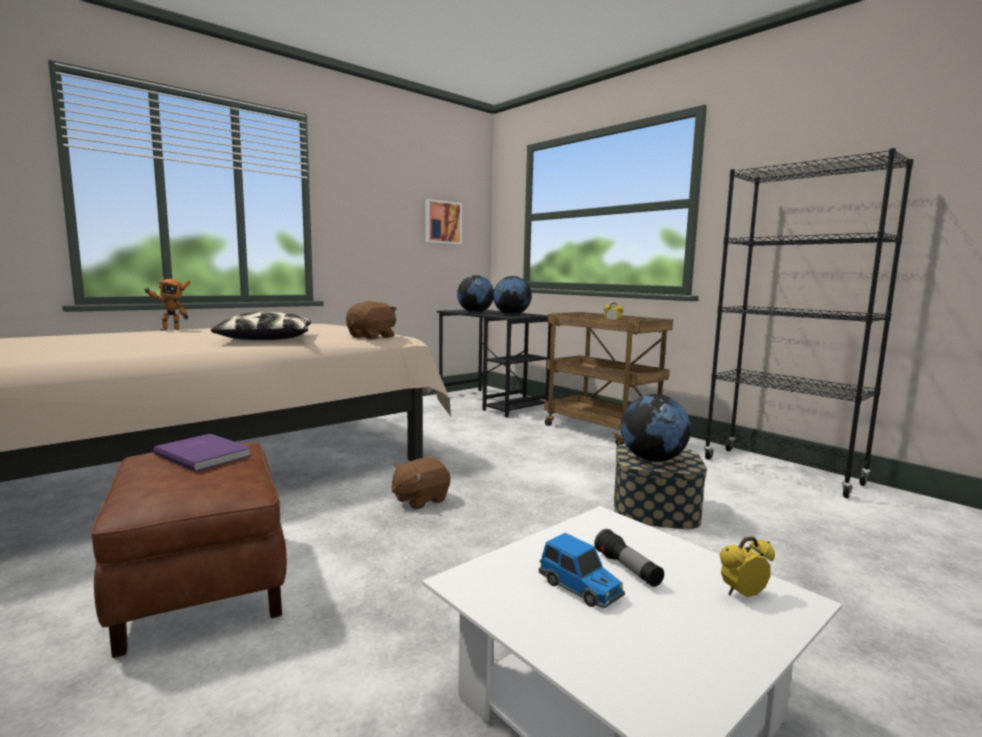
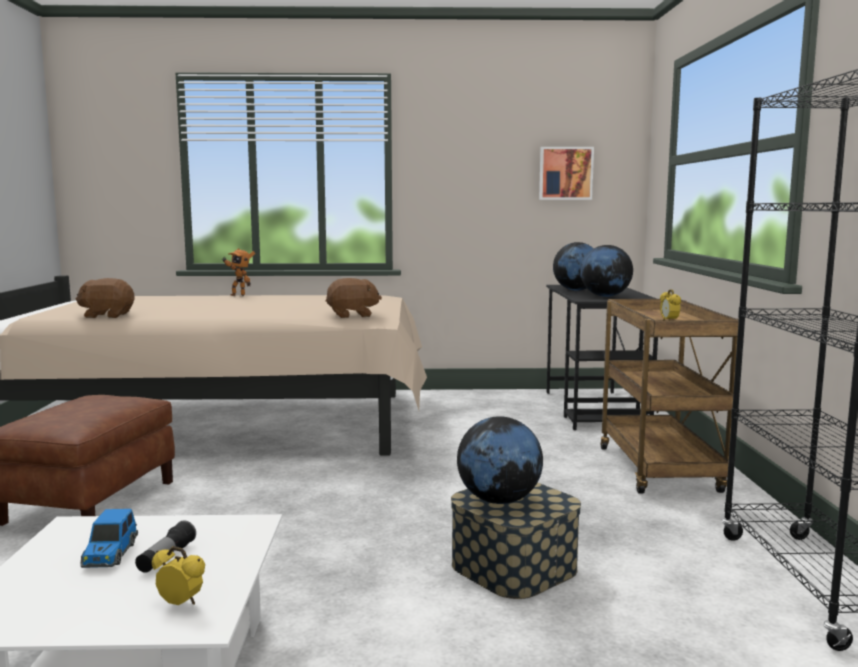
camera: 40 degrees right, 0 degrees up
purple book [153,434,252,472] -> none
pillow [211,312,311,340] -> none
brown plush toy [392,457,450,510] -> brown plush toy moved to [76,278,135,318]

